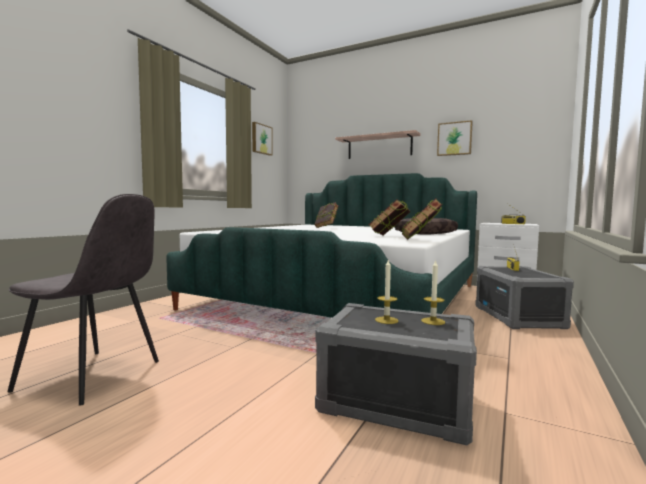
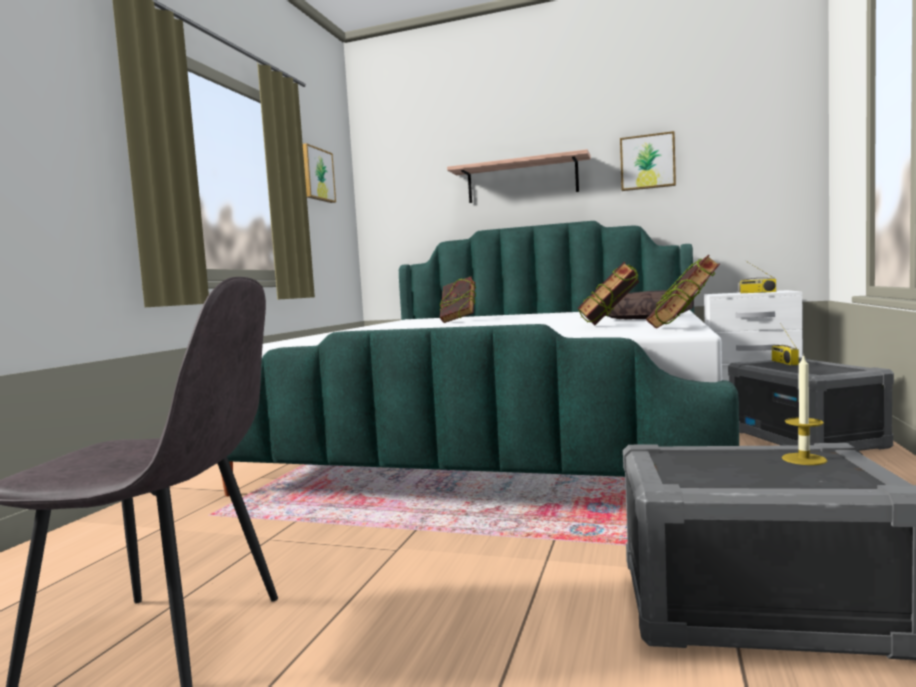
camera: 10 degrees left, 0 degrees up
candle [375,259,398,324] -> none

